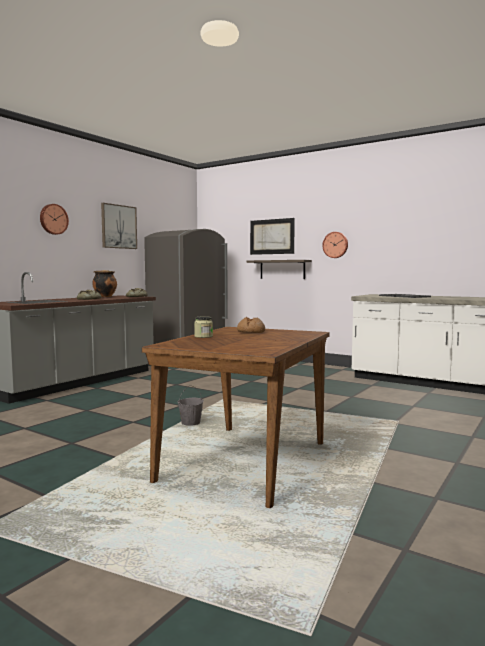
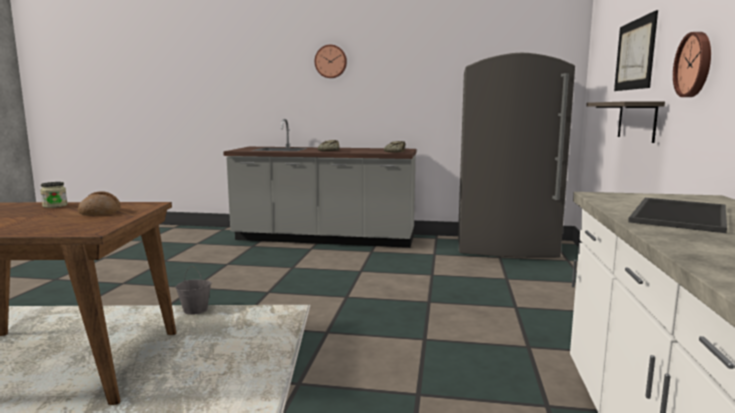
camera: 65 degrees right, 5 degrees up
cooking pot [92,270,117,297] -> none
picture [101,203,137,249] -> none

